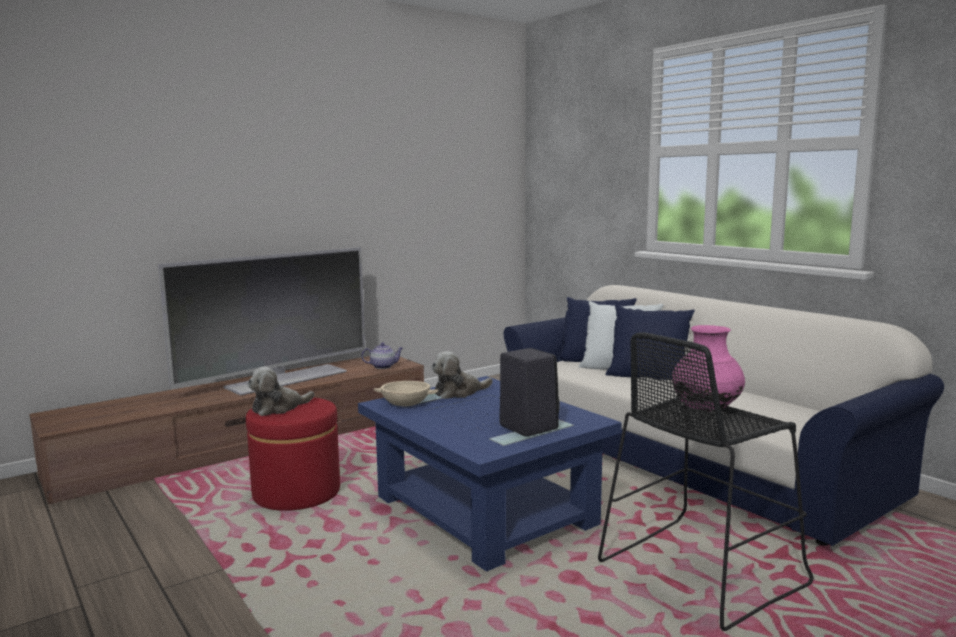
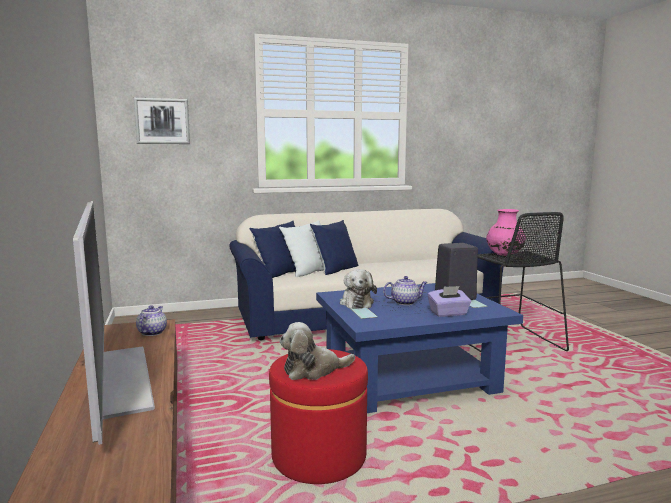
camera: 70 degrees left, 0 degrees up
plush toy [247,367,314,416] -> plush toy turned 90 degrees clockwise [280,322,355,380]
beige bowl [373,381,439,406] -> none
none -> picture [134,98,190,144]
none -> teapot [383,276,427,305]
none -> purple tissue box [428,286,471,317]

